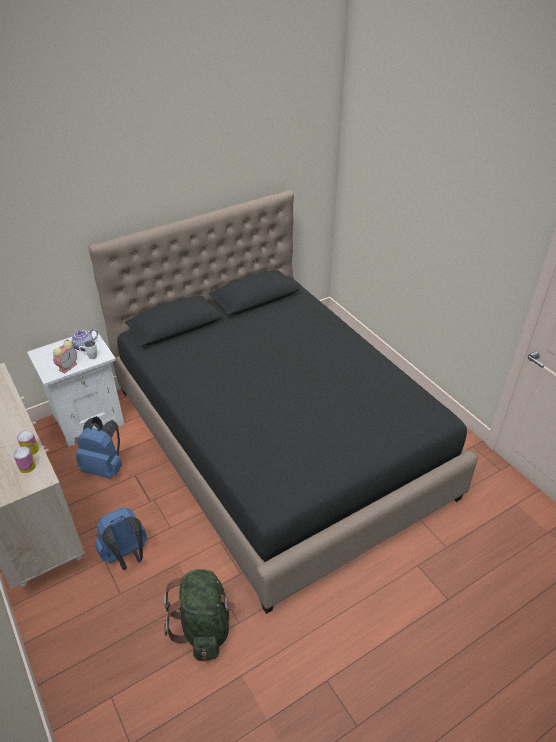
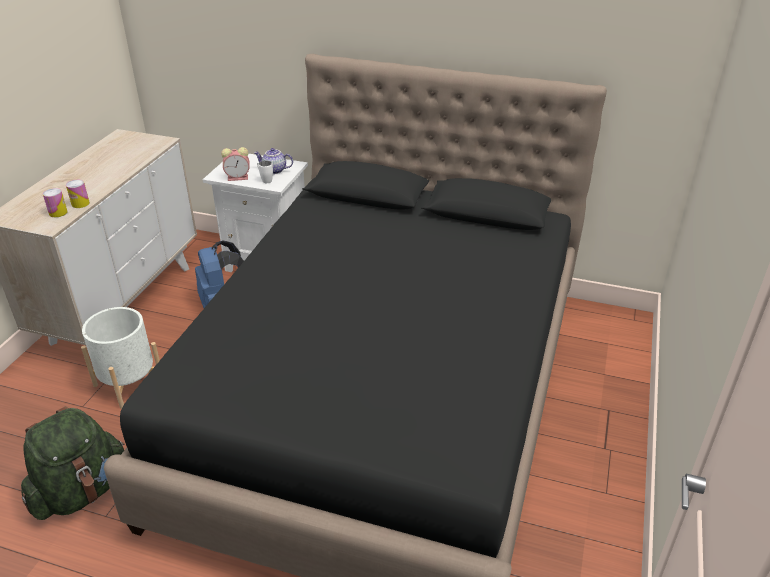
camera: 50 degrees right, 5 degrees down
blue backpack [95,508,147,570] -> white planter [81,307,160,409]

